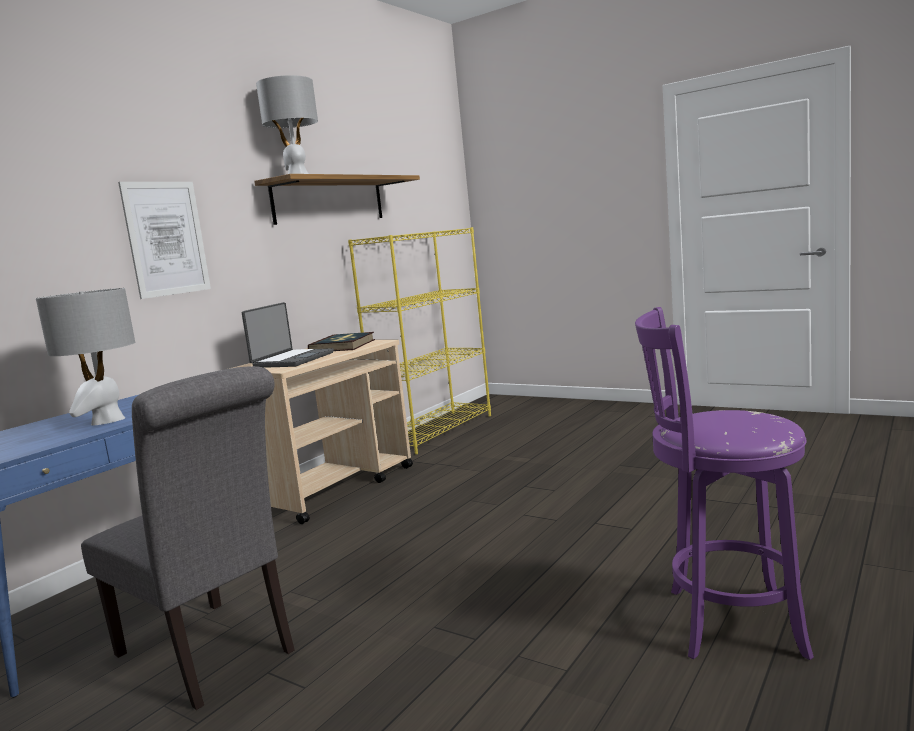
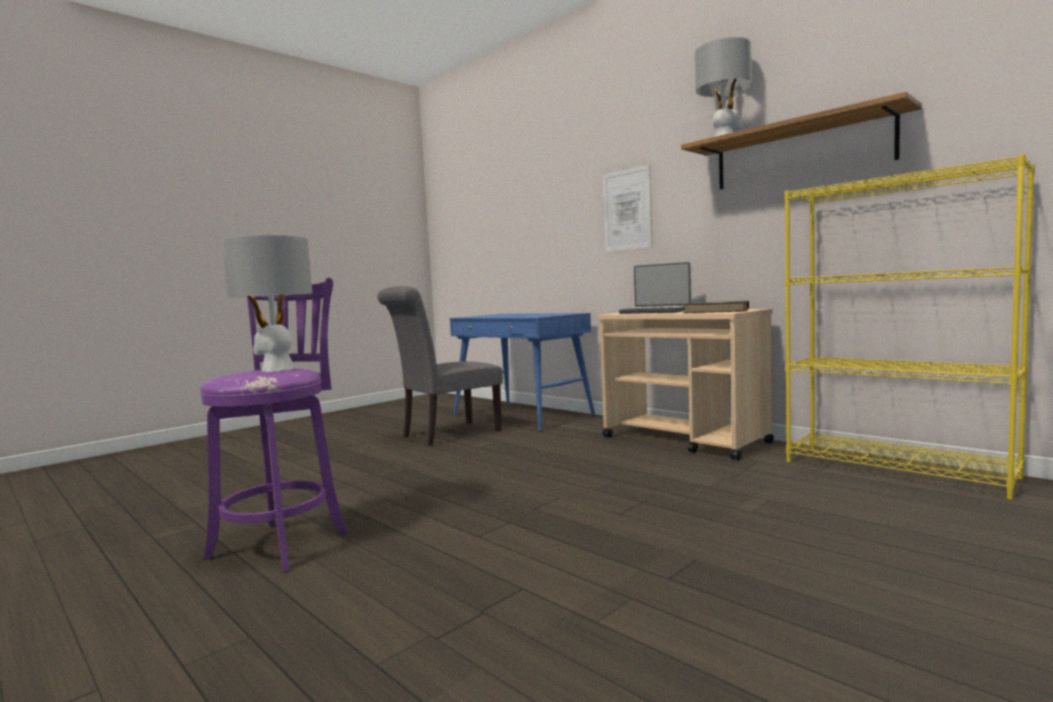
camera: 100 degrees right, 5 degrees down
grey table lamp [36,288,135,425] -> grey table lamp moved to [222,235,312,372]

